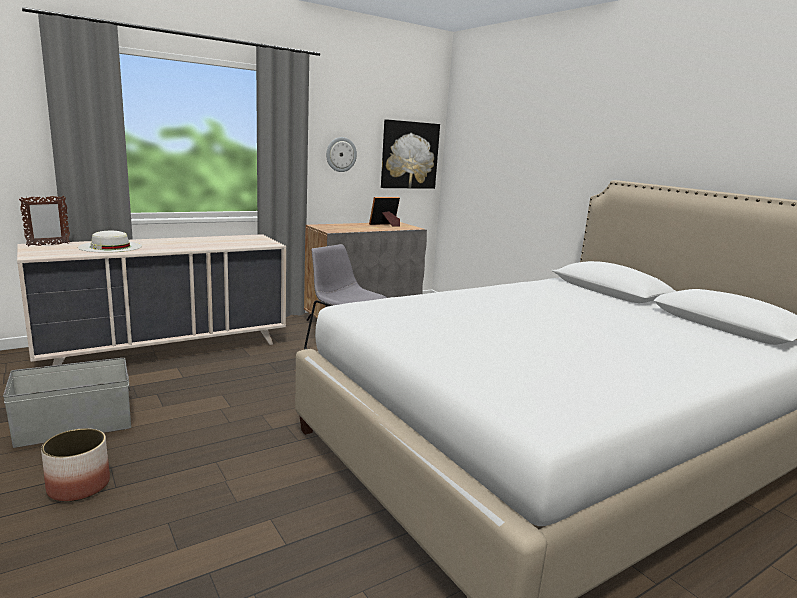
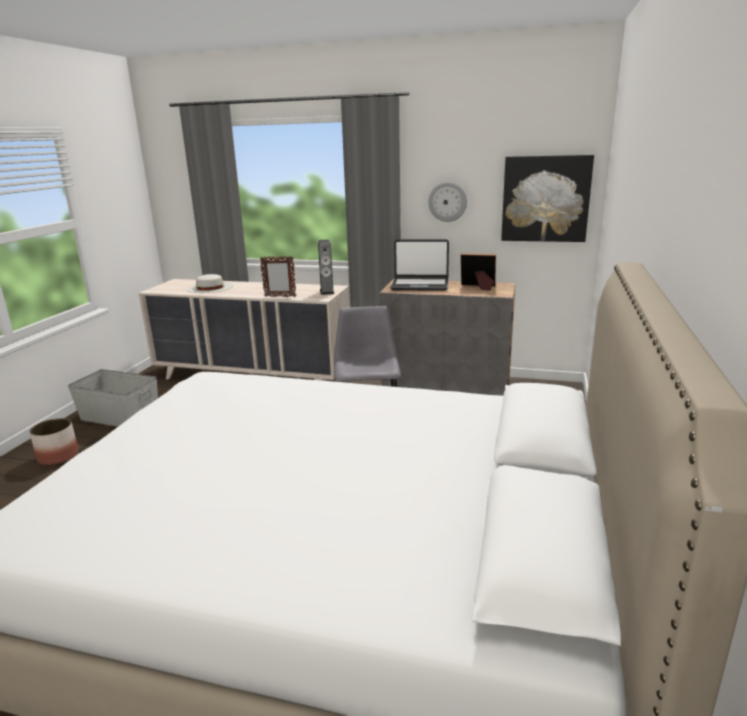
camera: 50 degrees right, 5 degrees up
picture frame [19,195,70,247] -> picture frame moved to [260,256,296,297]
none -> speaker [318,240,334,295]
none -> laptop [391,239,449,291]

